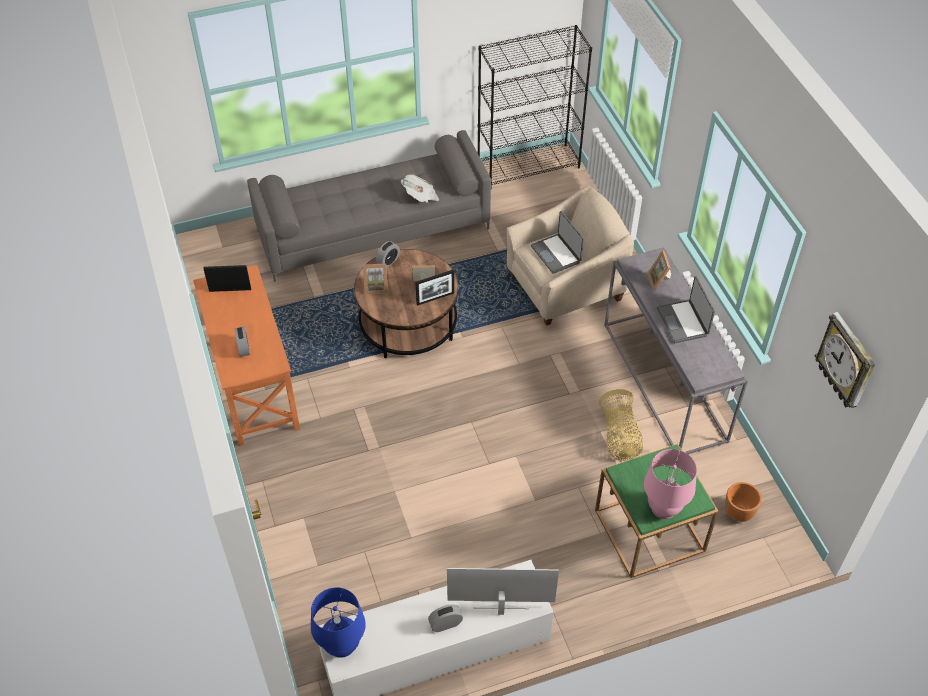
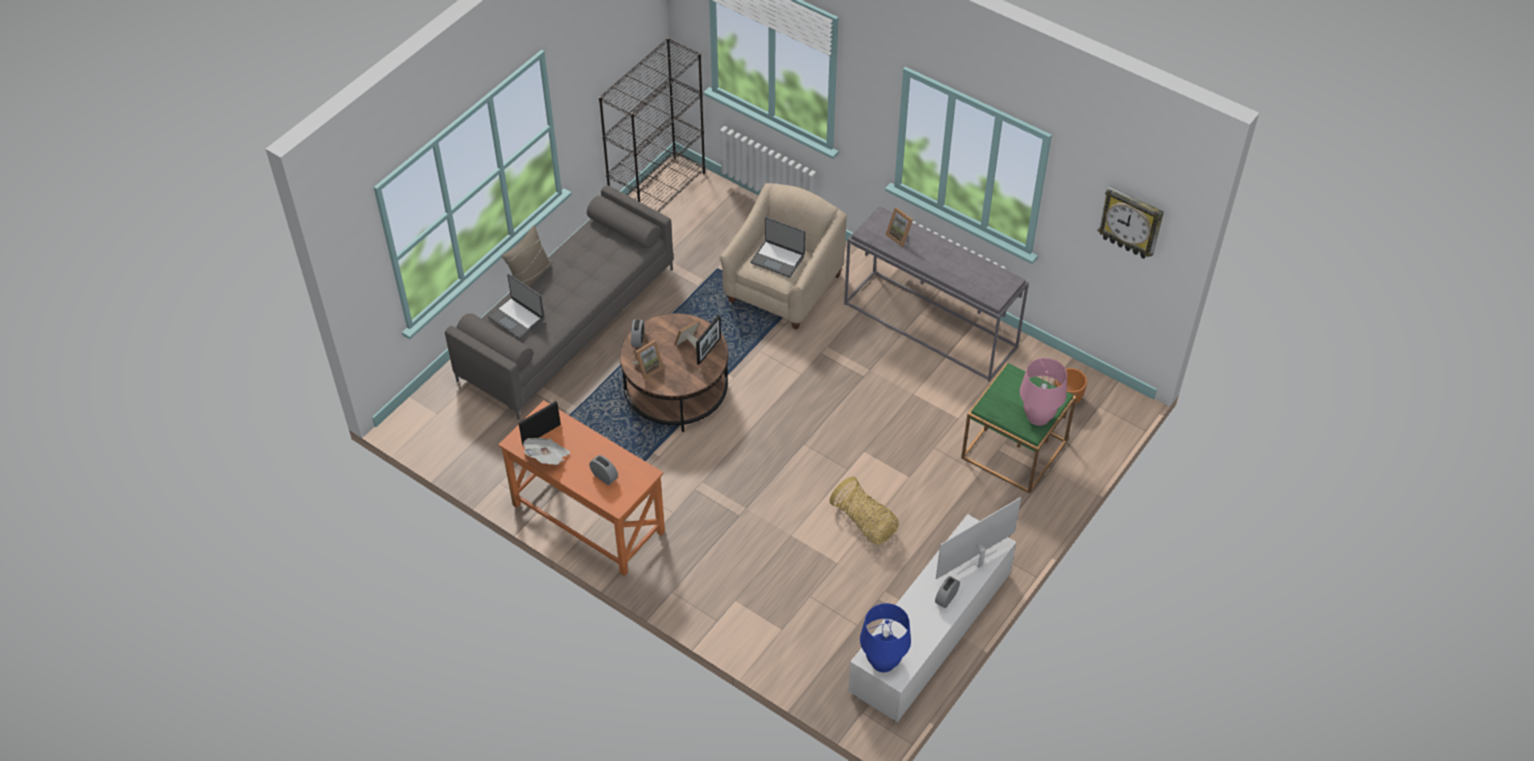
camera: 35 degrees left, 0 degrees up
newspaper [401,174,439,203] -> newspaper moved to [523,438,570,465]
basket [599,389,643,460] -> basket moved to [830,477,899,545]
laptop [657,276,715,343] -> laptop moved to [487,274,544,339]
none -> beige pillow [502,225,552,287]

